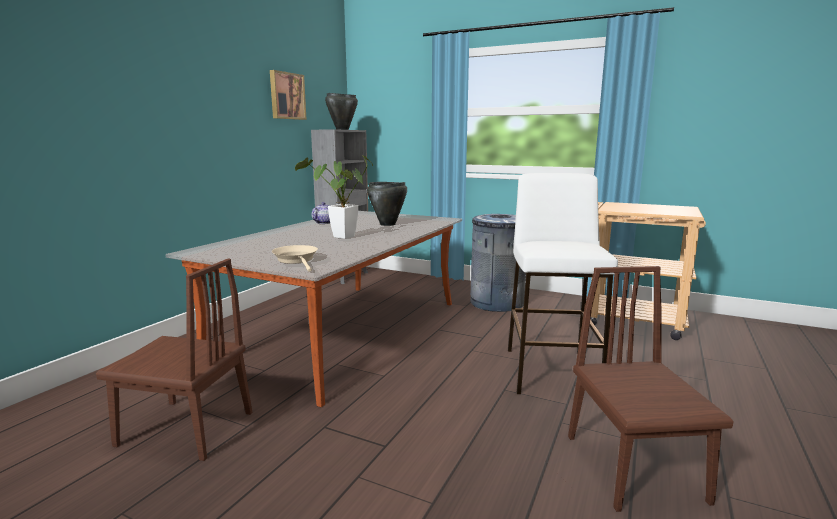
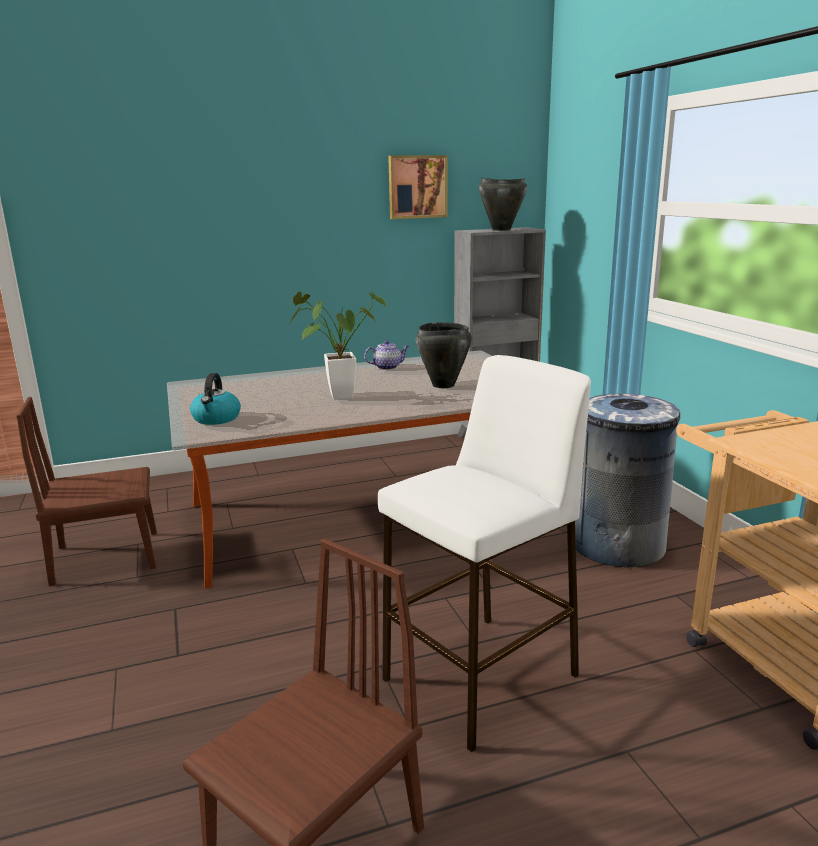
camera: 45 degrees right, 5 degrees up
brown chair [96,259,252,461] -> brown chair turned 105 degrees clockwise [16,397,157,586]
beige frying pan [272,245,318,272] -> kettle [190,373,241,425]

